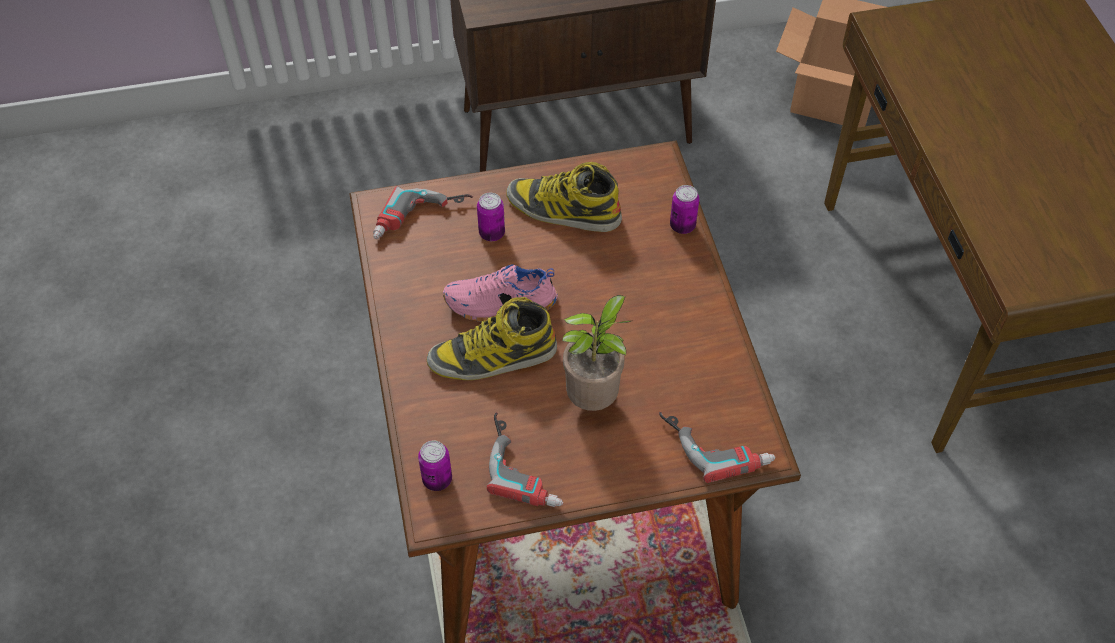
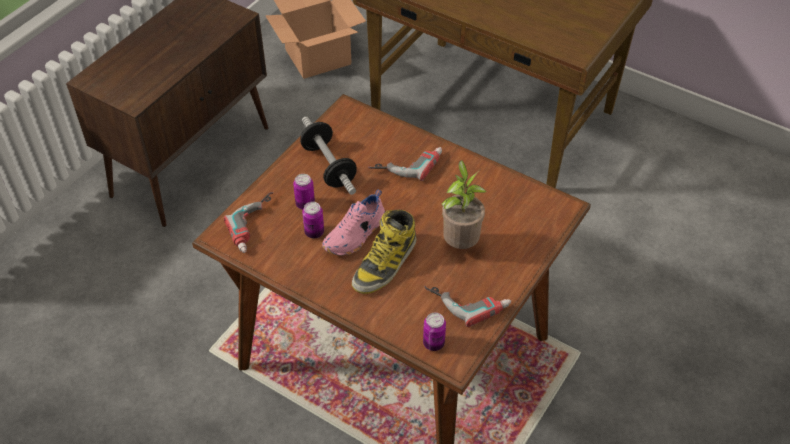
camera: 45 degrees left, 5 degrees down
boot [506,162,622,232] -> dumbbell [300,117,357,195]
power drill [659,412,776,483] -> power drill moved to [368,147,442,181]
can [670,185,699,234] -> can moved to [302,202,324,238]

